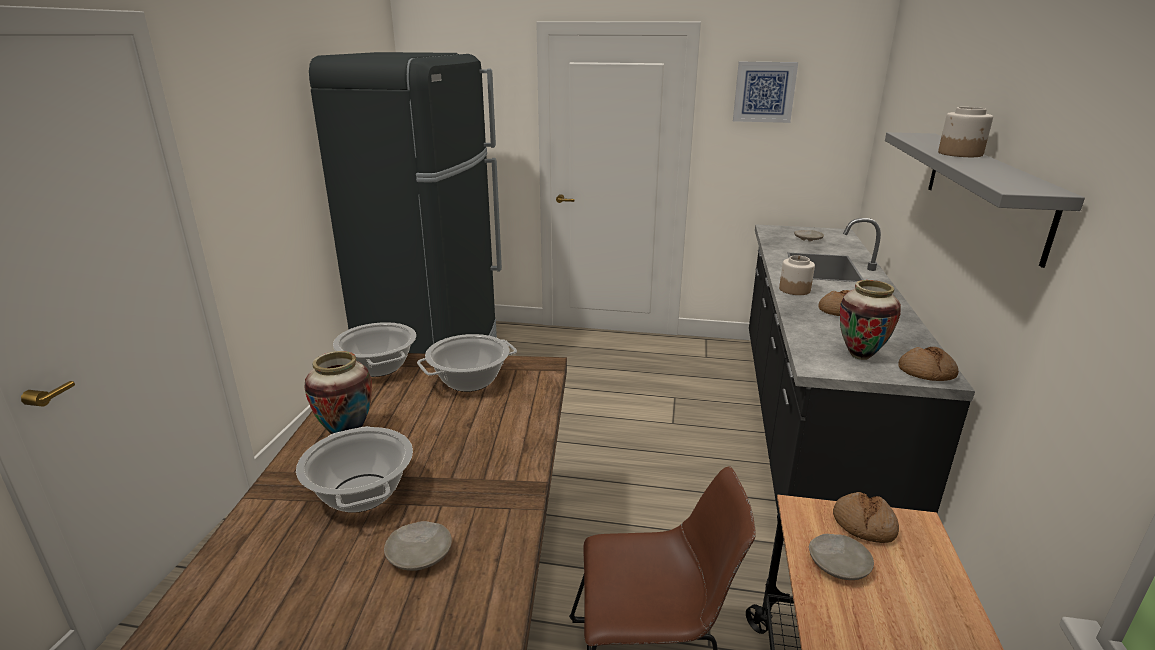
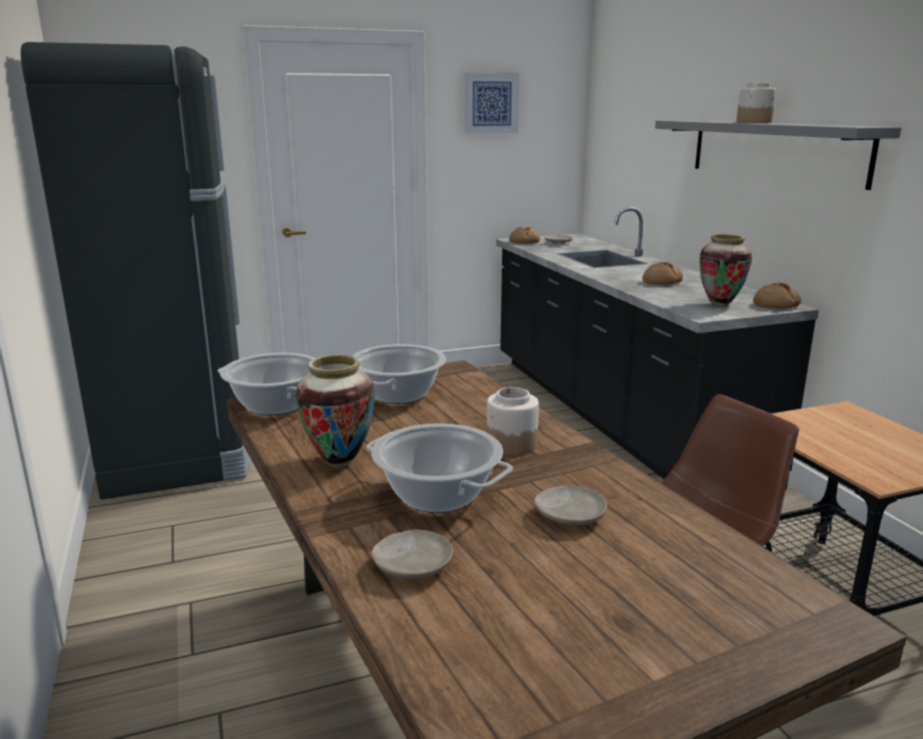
camera: 30 degrees left, 5 degrees down
jar [779,255,815,295] -> jar moved to [487,387,539,455]
beige plate [809,534,874,580] -> beige plate moved to [371,530,453,579]
bread [833,492,899,543] -> bread moved to [509,227,540,243]

